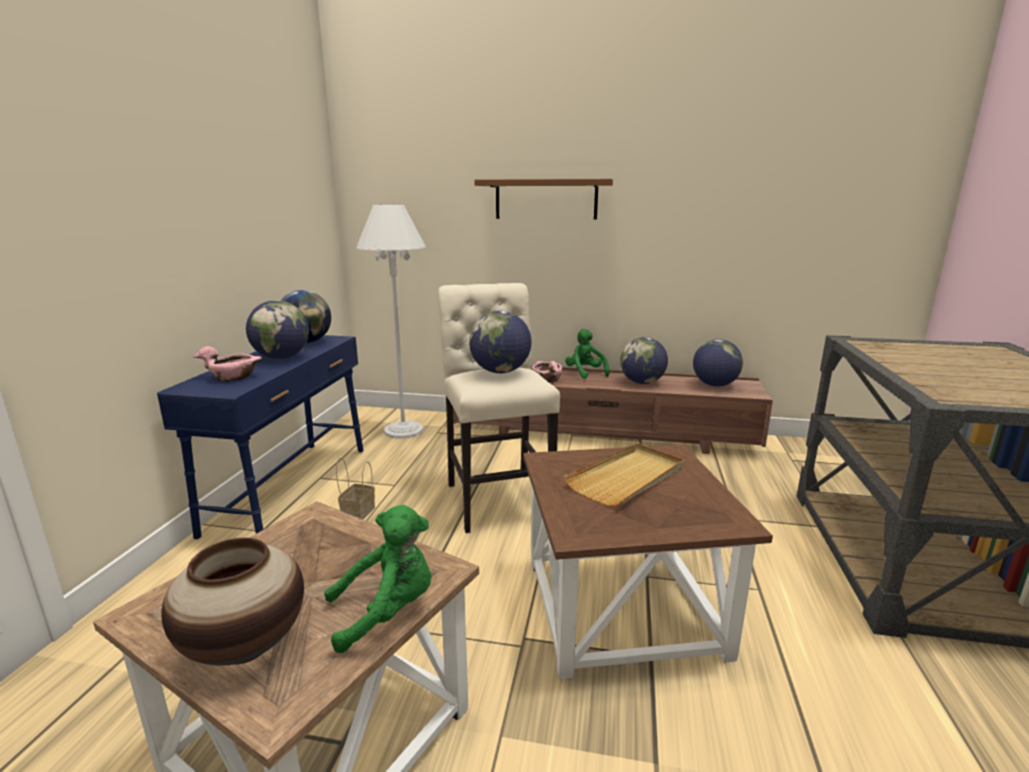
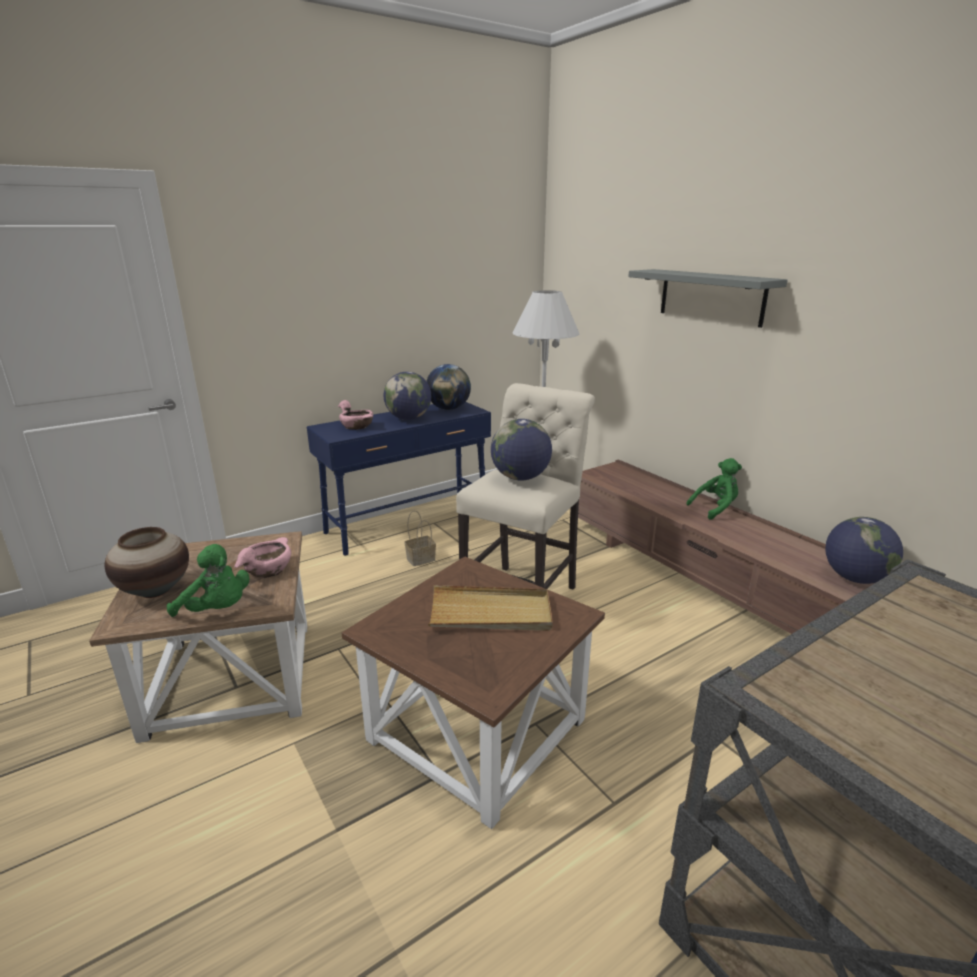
camera: 45 degrees right, 5 degrees up
brown shelf [474,179,613,220] -> grey shelf [628,269,788,328]
pink bowl [531,361,562,382] -> pink bowl moved to [234,537,291,578]
green plush toy [565,329,610,379] -> green plush toy turned 45 degrees clockwise [686,458,742,520]
globe [620,337,668,384] -> none

